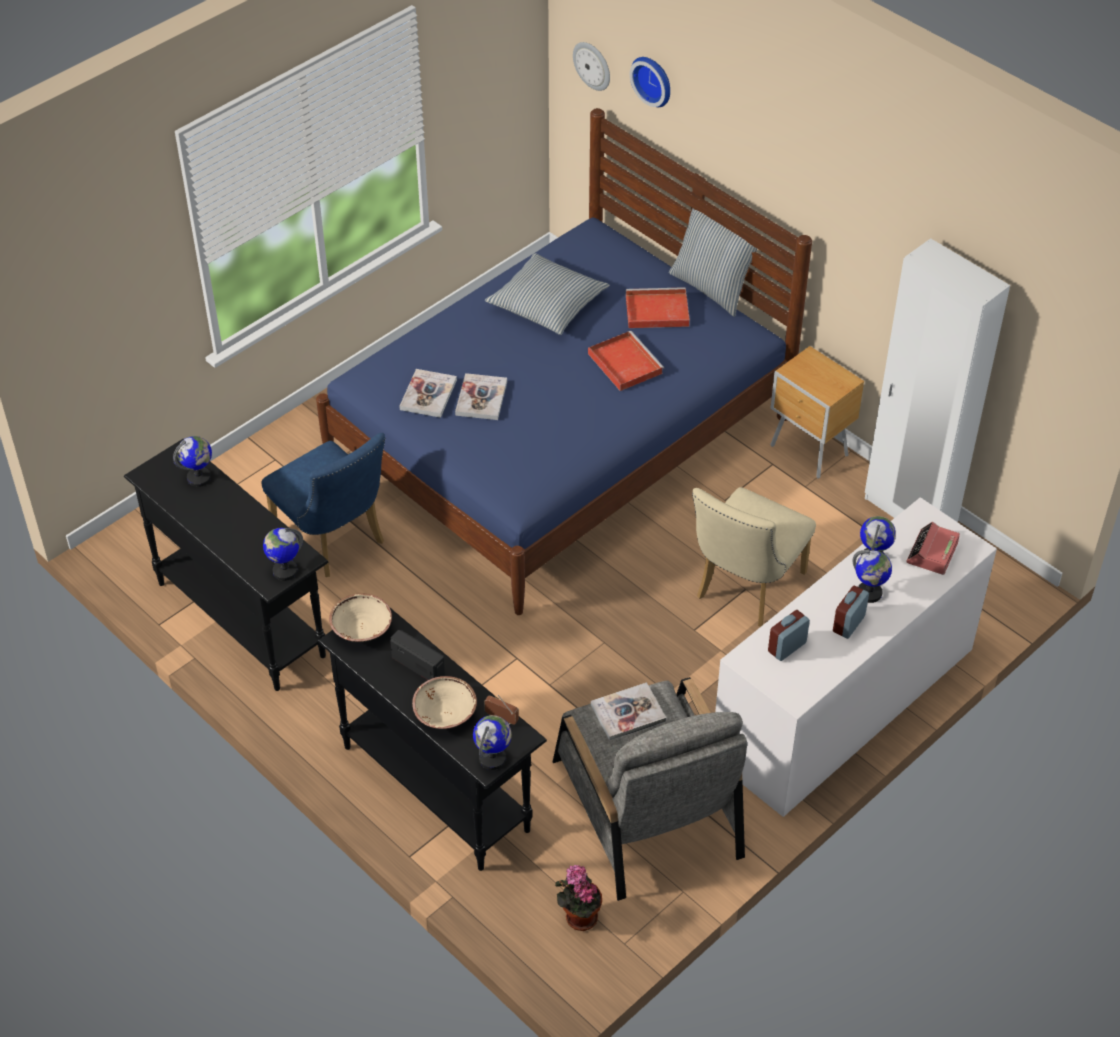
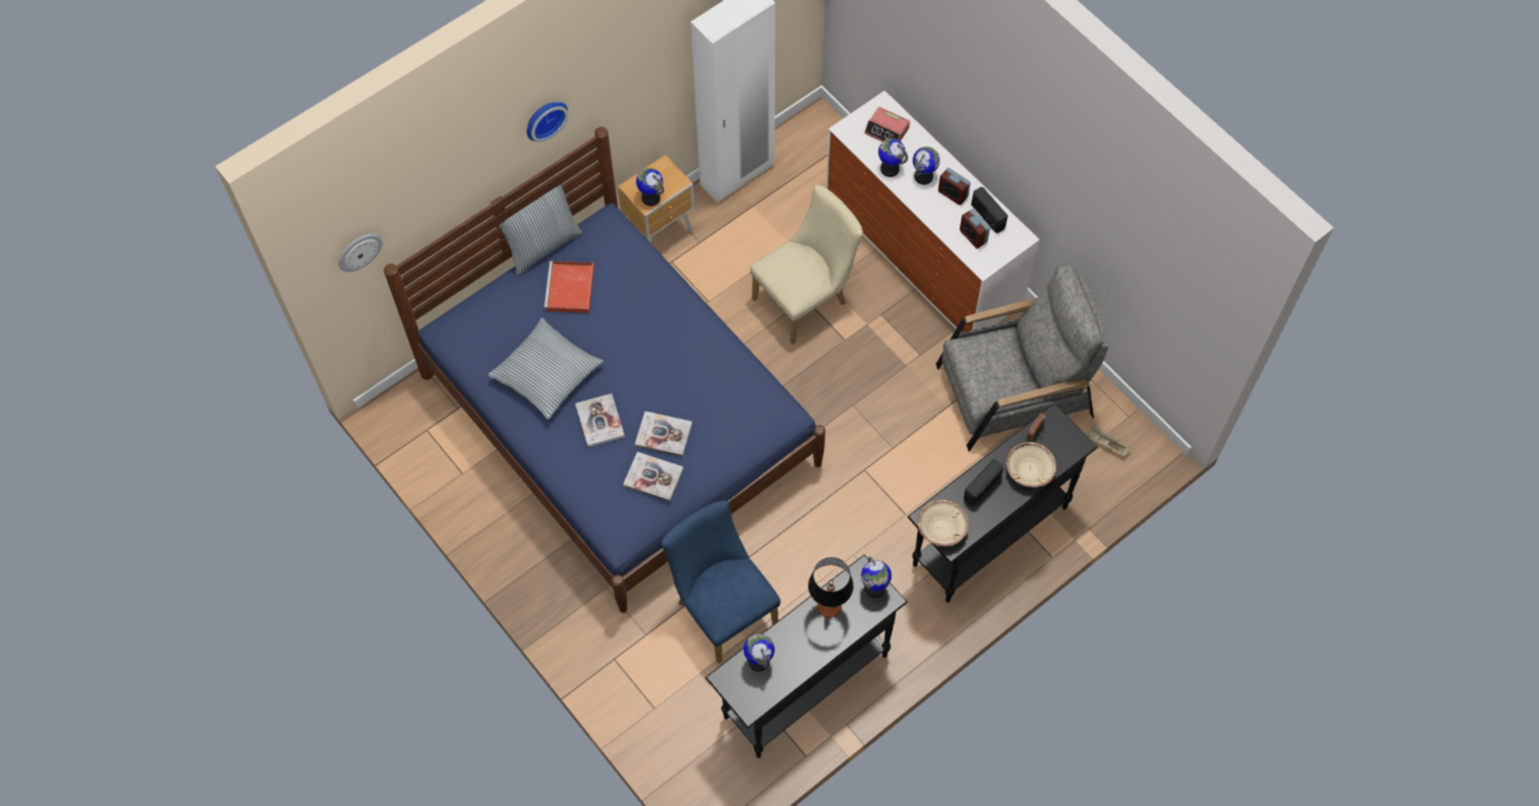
camera: 85 degrees left, 15 degrees up
blue chair [262,433,385,577] -> blue chair turned 90 degrees counterclockwise [661,500,780,664]
globe [473,715,512,770] -> globe moved to [636,168,664,206]
potted plant [555,865,602,931] -> beige tray [1088,425,1130,456]
red tray [588,331,664,391] -> none
book [591,682,666,741] -> book moved to [575,393,625,447]
wall clock [630,57,670,107] -> wall clock moved to [527,102,568,142]
beige chair [692,487,816,626] -> beige chair turned 75 degrees counterclockwise [750,185,863,345]
none -> table lamp [808,557,854,618]
none -> radio [971,187,1008,233]

